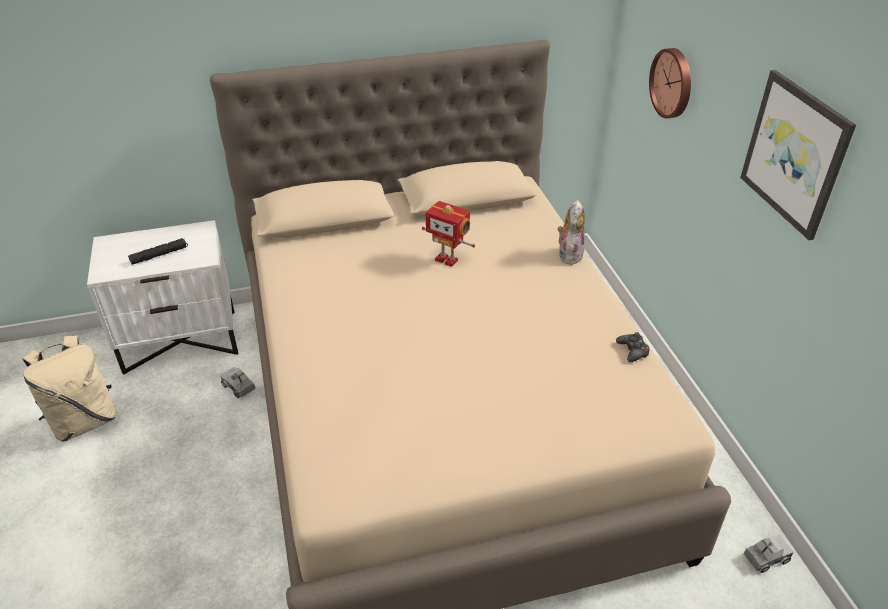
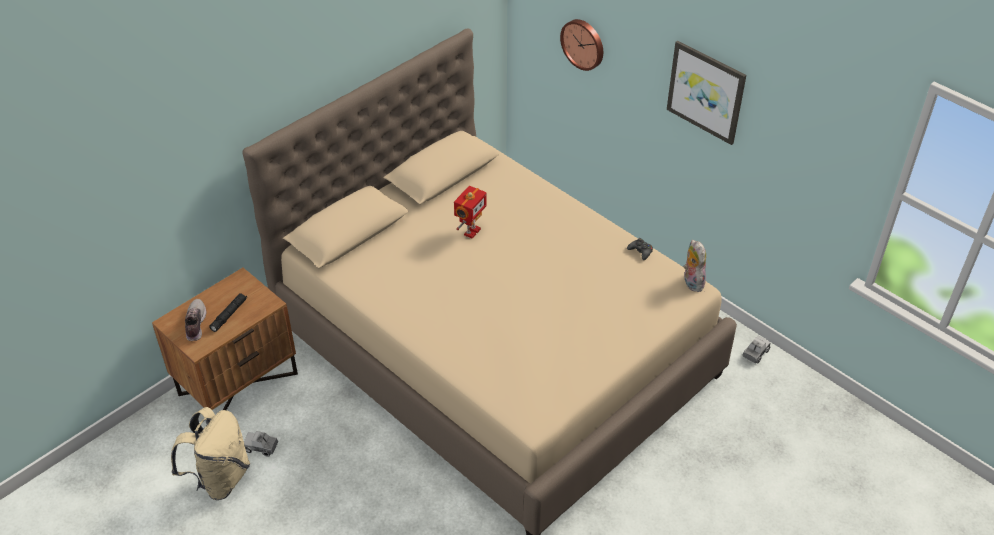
camera: 30 degrees left, 5 degrees up
white nightstand [87,220,238,375] -> brown nightstand [152,268,298,410]
toy truck [220,367,255,398] -> toy truck moved to [244,431,278,457]
toy robot [422,201,475,267] -> toy robot turned 60 degrees counterclockwise [454,186,487,239]
plush toy [557,200,585,265] -> plush toy moved to [683,240,706,292]
none -> shoe [185,299,206,341]

